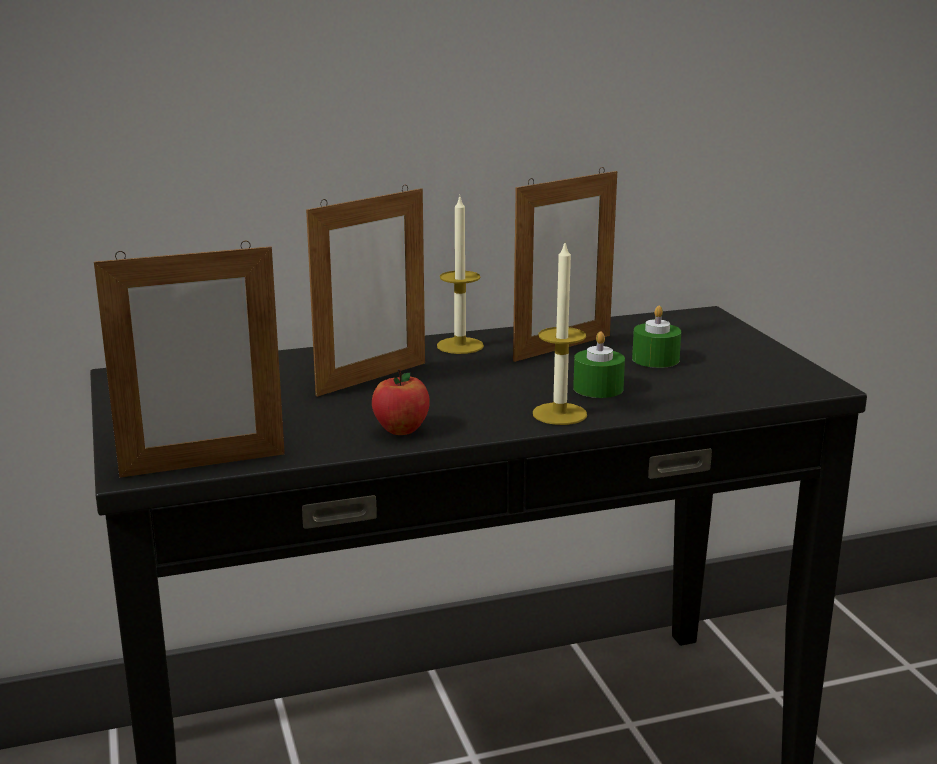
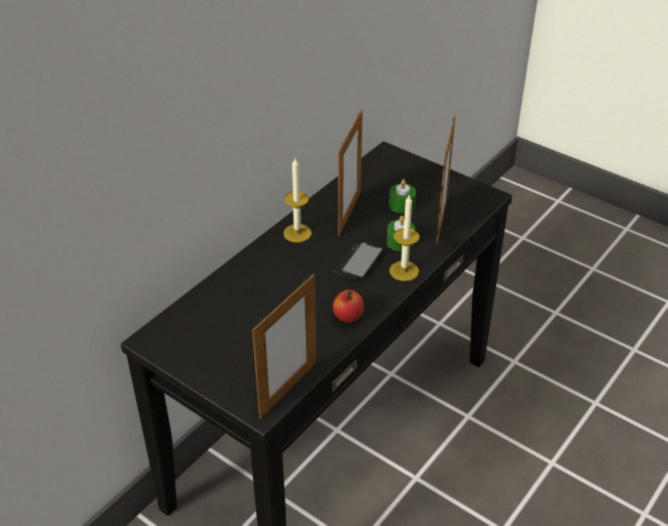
camera: 35 degrees left, 20 degrees up
picture frame [306,185,425,397] -> picture frame moved to [436,115,456,244]
none -> phone [333,242,383,279]

